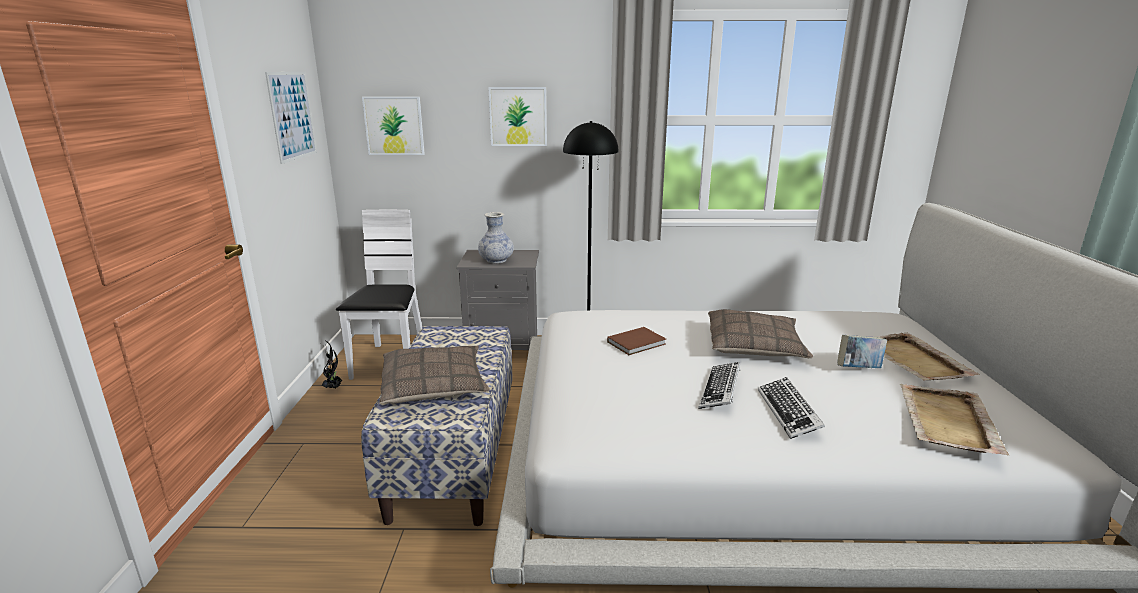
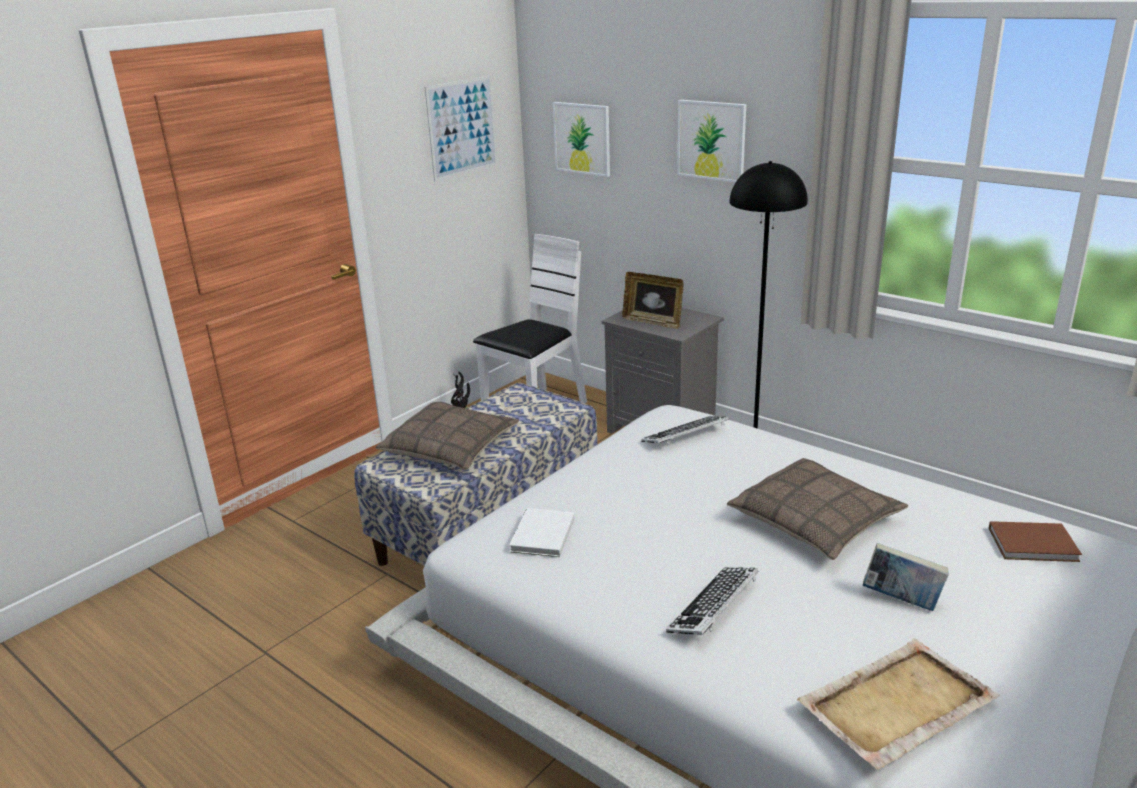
camera: 40 degrees right, 5 degrees up
vase [478,212,514,264] -> picture frame [622,272,684,329]
brown book [607,327,666,355] -> brown book moved to [989,521,1082,562]
keyboard [698,362,740,409] -> keyboard moved to [641,416,729,444]
beige tray [878,333,980,380] -> none
none -> white book [509,508,575,557]

